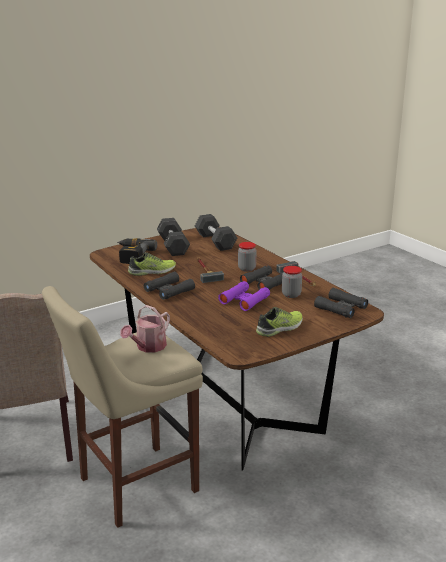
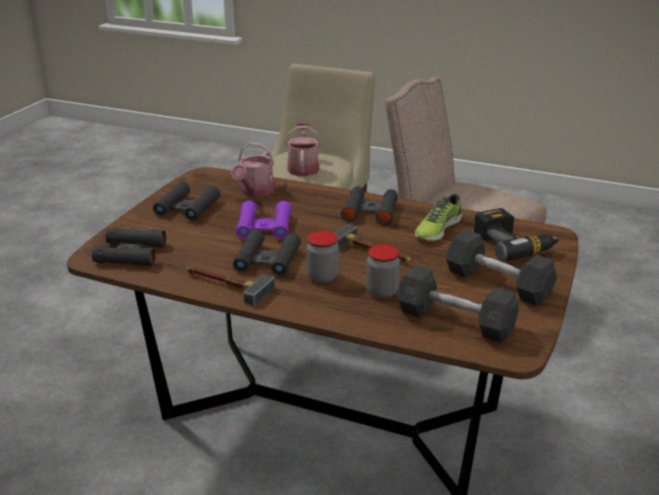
camera: 145 degrees right, 5 degrees up
shoe [256,307,303,337] -> black binoculars [153,181,220,221]
jar [282,266,302,298] -> jar moved to [366,245,400,298]
none -> watering can [231,142,274,197]

